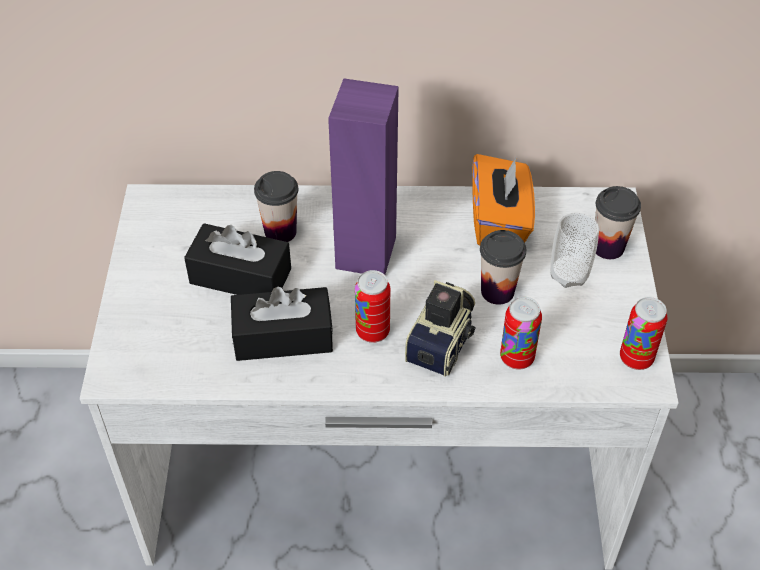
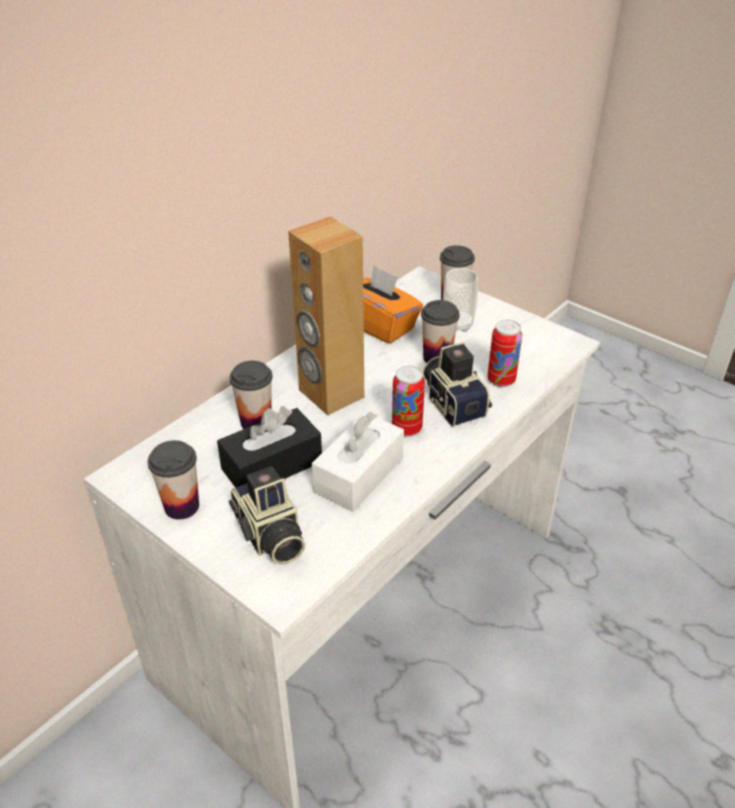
camera: 50 degrees left, 10 degrees down
black tissue box [231,287,333,361] -> white tissue box [312,411,404,512]
purple speaker [328,78,399,275] -> brown speaker [288,216,364,415]
can [620,297,667,370] -> none
none -> cup [148,440,199,520]
none -> camera [229,466,305,565]

